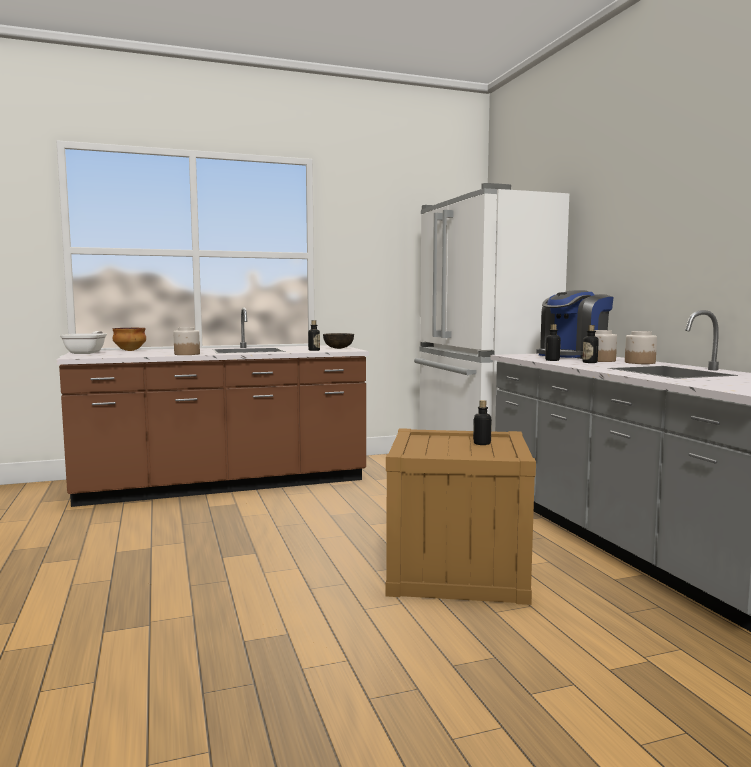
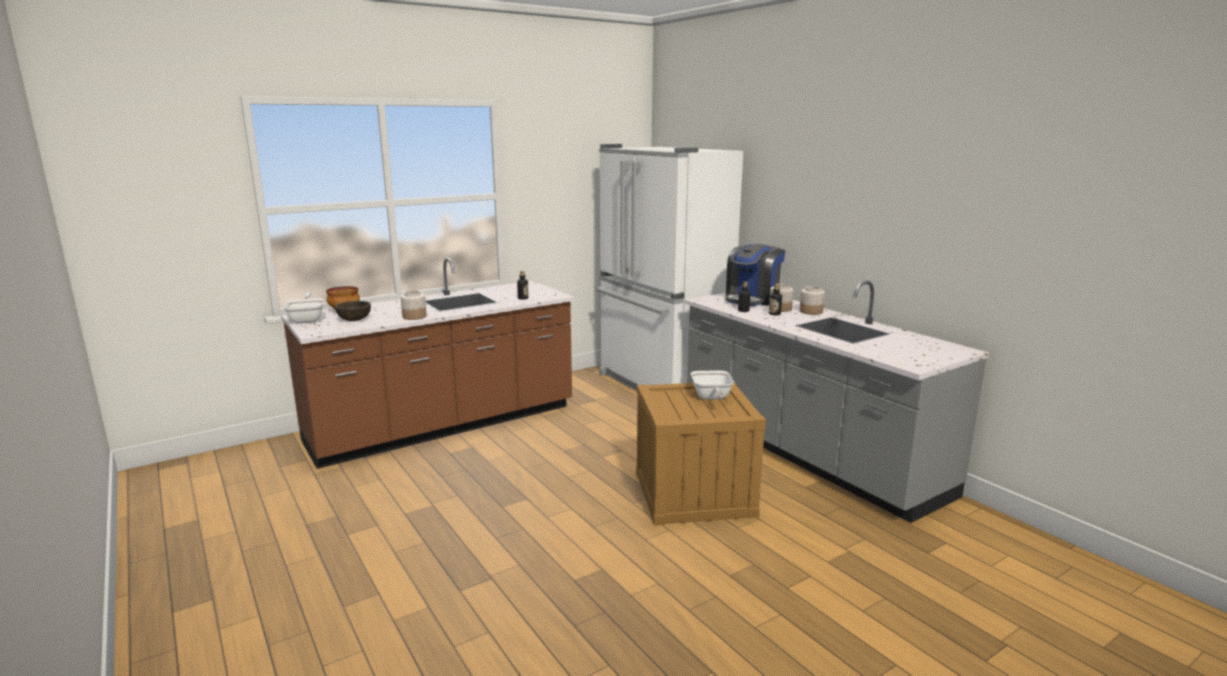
camera: 15 degrees left, 10 degrees up
brown bowl [323,333,354,349] -> brown bowl moved to [335,301,371,321]
bottle [473,400,492,445] -> frying pan [691,370,734,400]

